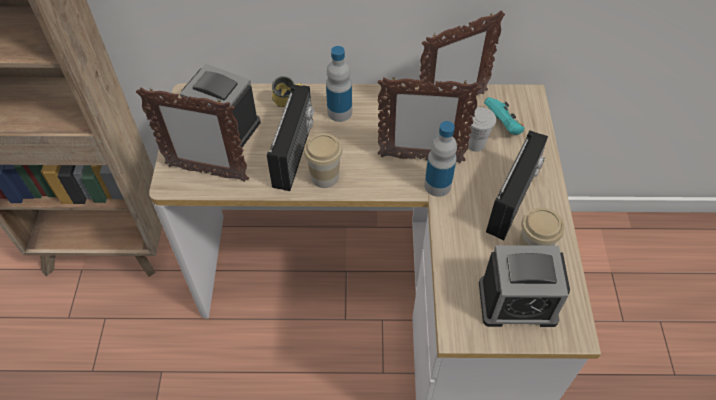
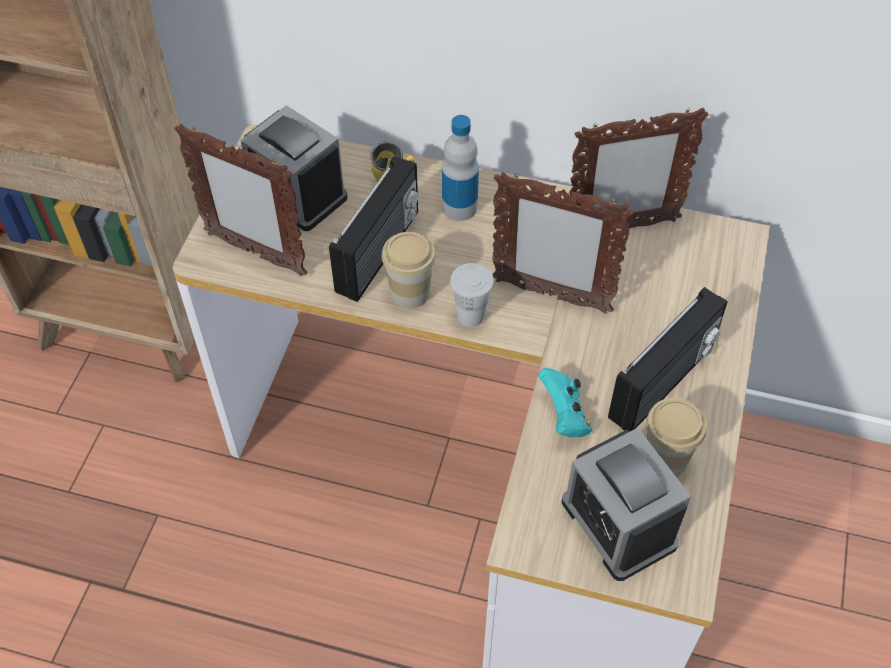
camera: 15 degrees right, 0 degrees up
bottle [424,121,457,197] -> none
white cup [467,107,496,152] -> white cup moved to [450,263,494,327]
alarm clock [479,245,570,327] -> alarm clock turned 45 degrees clockwise [562,428,691,581]
turquoise game controller [484,97,524,135] -> turquoise game controller moved to [538,368,592,437]

